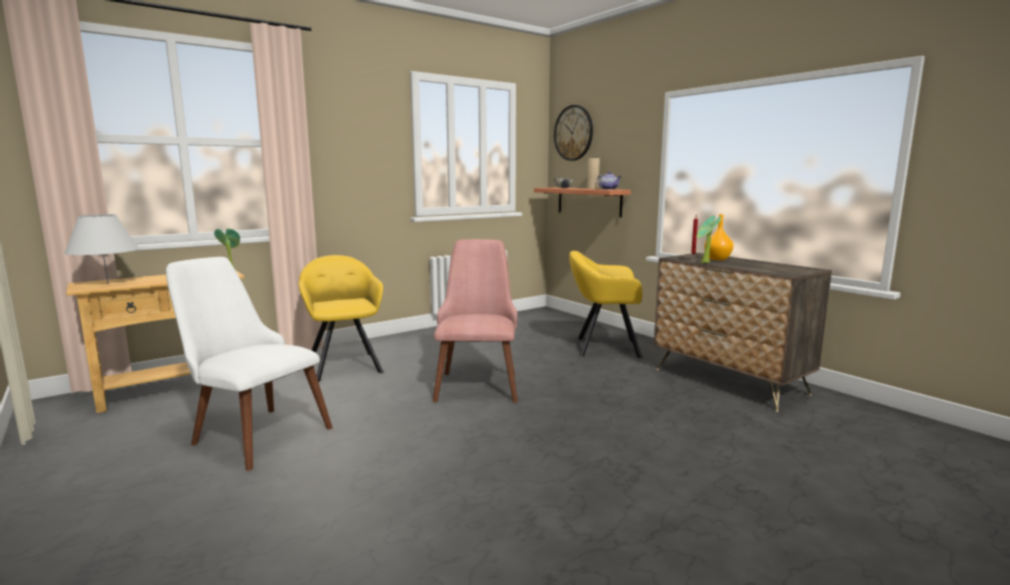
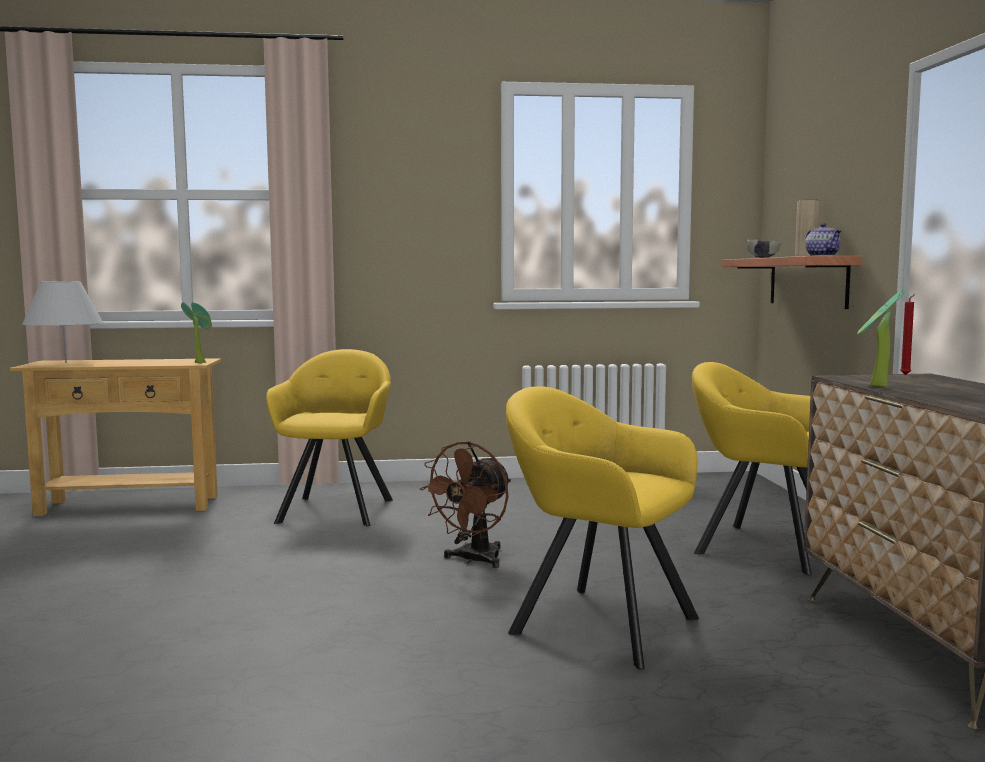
camera: 30 degrees right, 5 degrees down
white chair [166,257,333,471] -> none
pink chair [433,239,518,403] -> brown fan [420,441,511,568]
wall clock [554,105,593,161] -> none
orange vase [704,214,734,260] -> none
none -> yellow armchair [506,386,699,670]

